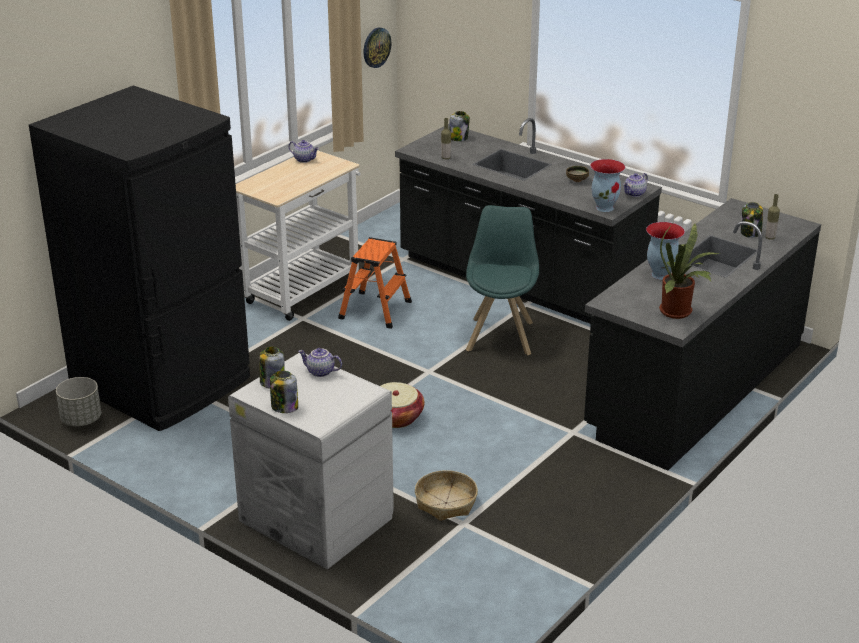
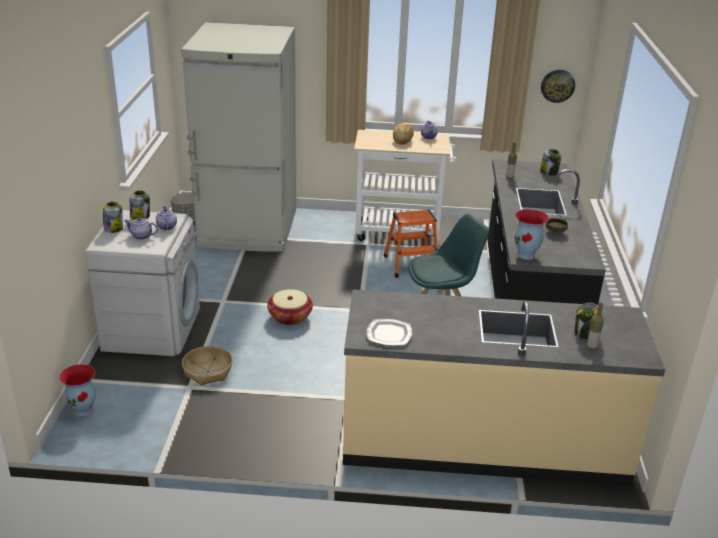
camera: 55 degrees right, 0 degrees up
black fridge [29,85,250,431] -> white fridge [182,22,296,252]
black counter [584,198,821,471] -> beige counter [343,289,665,486]
teapot [623,173,648,197] -> teapot moved to [124,217,158,240]
vase [646,222,685,280] -> vase moved to [59,364,96,416]
potted plant [659,224,719,319] -> plate [367,319,412,346]
none -> bread [393,123,414,145]

